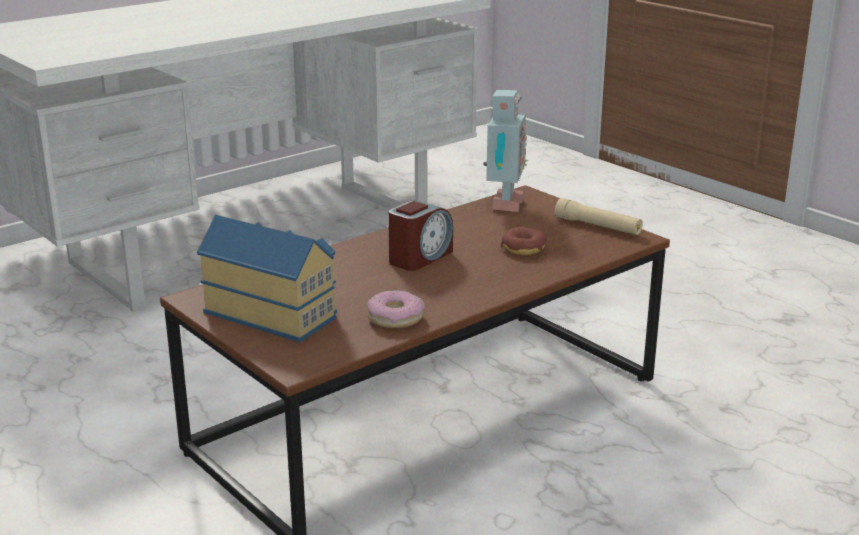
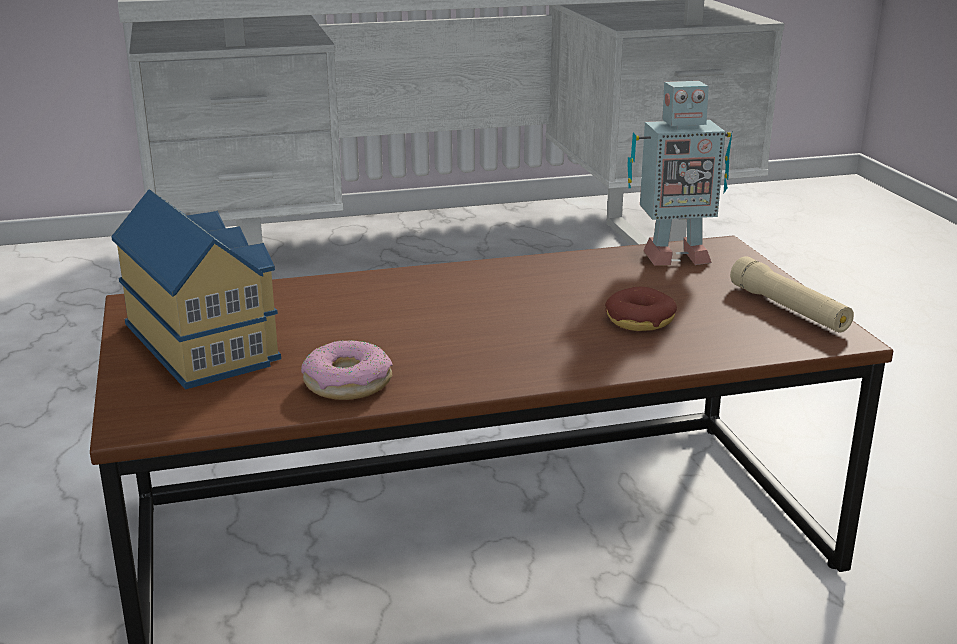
camera: 25 degrees right, 0 degrees up
alarm clock [388,200,453,271] -> none
toy robot [483,90,528,212] -> toy robot turned 45 degrees clockwise [627,81,733,265]

